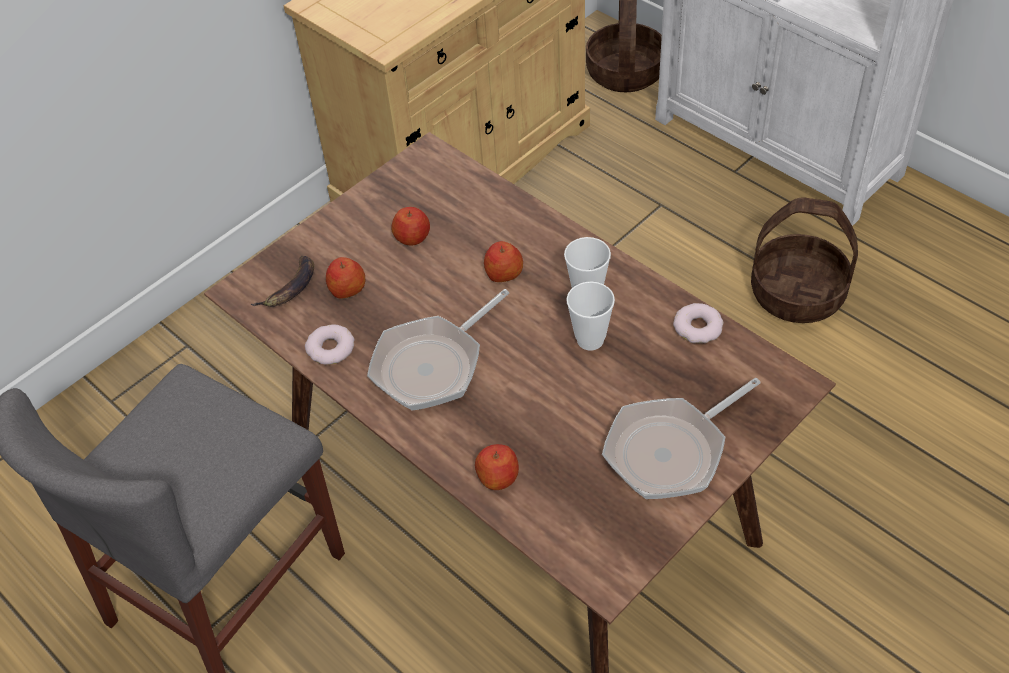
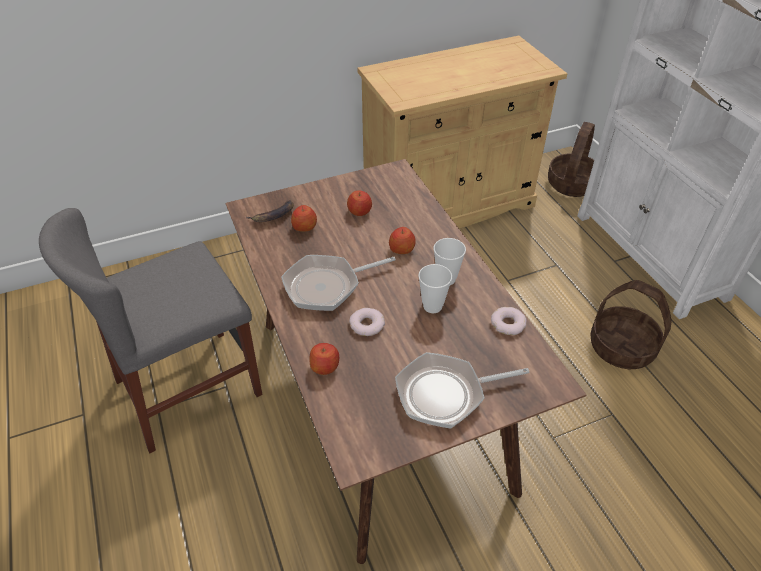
camera: 20 degrees right, 5 degrees down
donut [305,324,354,365] -> donut moved to [349,308,385,336]

